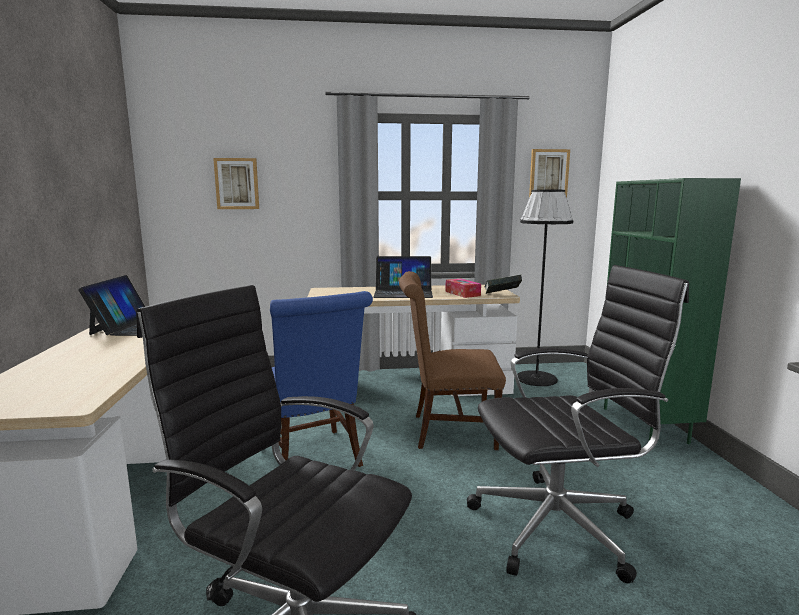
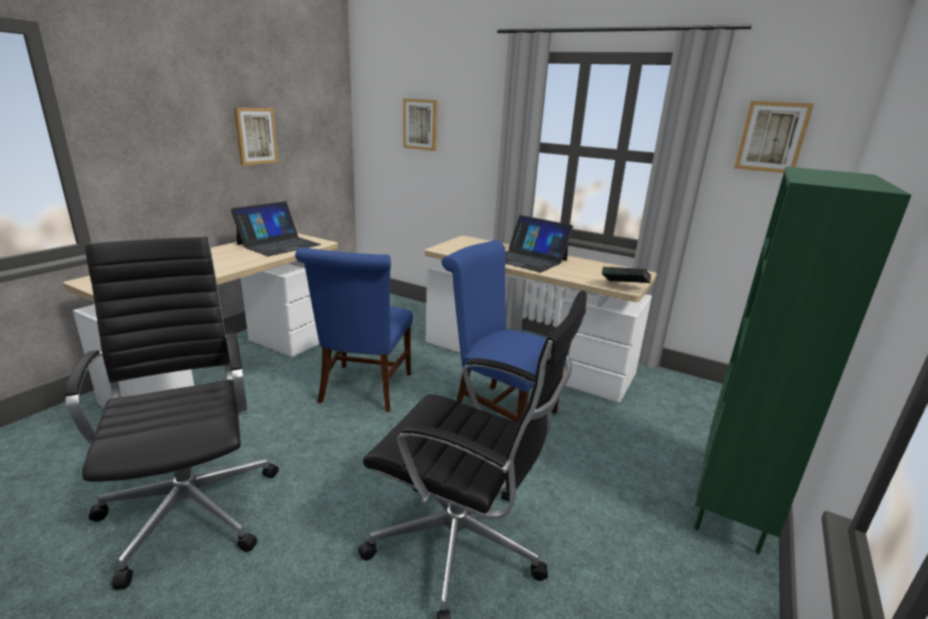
camera: 35 degrees right, 10 degrees up
brown chair [399,271,506,450] -> blue chair [441,240,569,422]
tissue box [445,279,481,298] -> none
black floor lamp [517,190,573,386] -> none
none -> picture [234,108,278,165]

